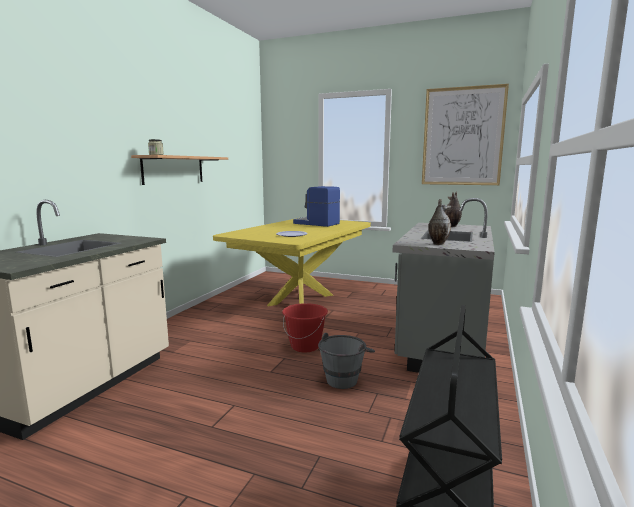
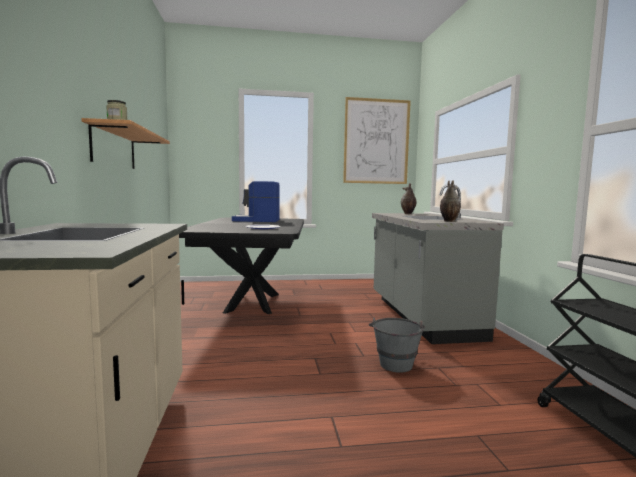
camera: 30 degrees left, 5 degrees down
yellow dining table [213,218,371,306] -> black dining table [179,218,304,314]
red bucket [282,303,328,352] -> none

